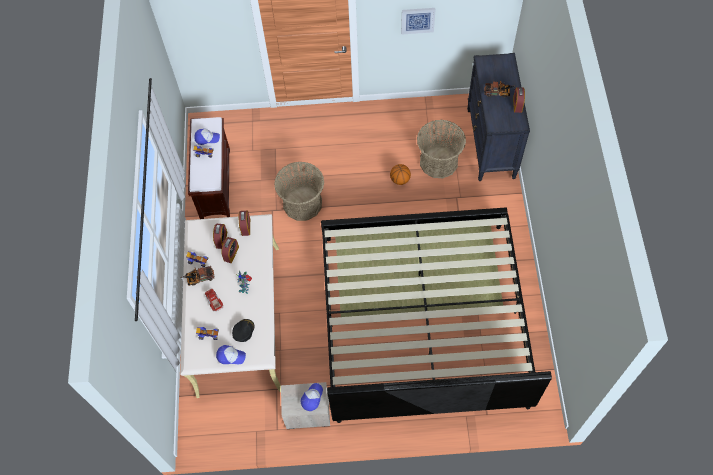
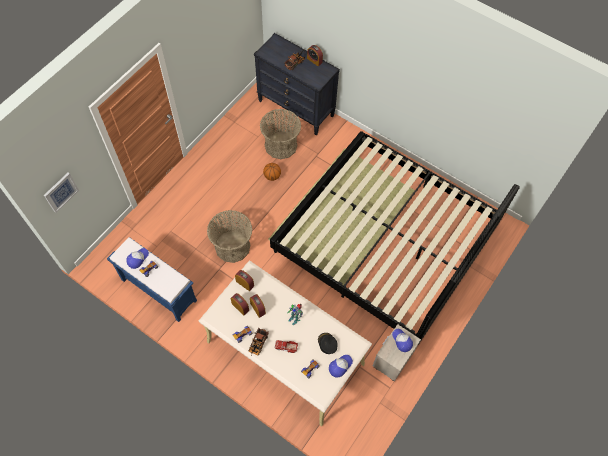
camera: 55 degrees left, 0 degrees up
brown bench [188,117,230,219] -> blue bench [107,237,197,322]
picture [401,8,436,35] -> picture moved to [44,173,79,213]

